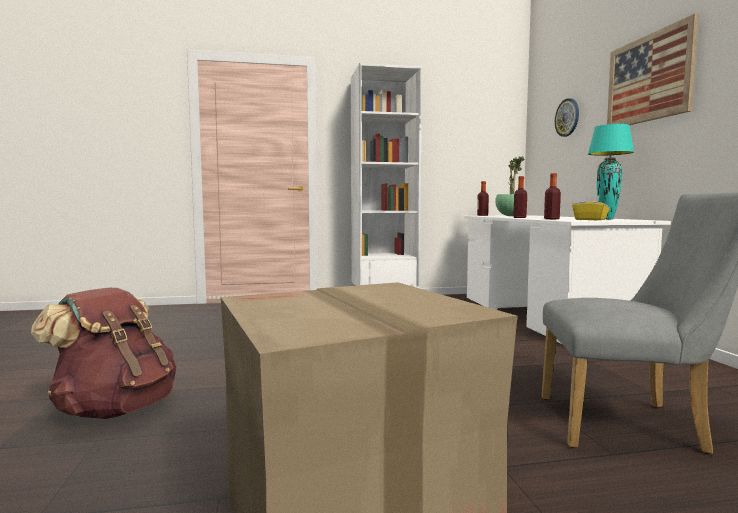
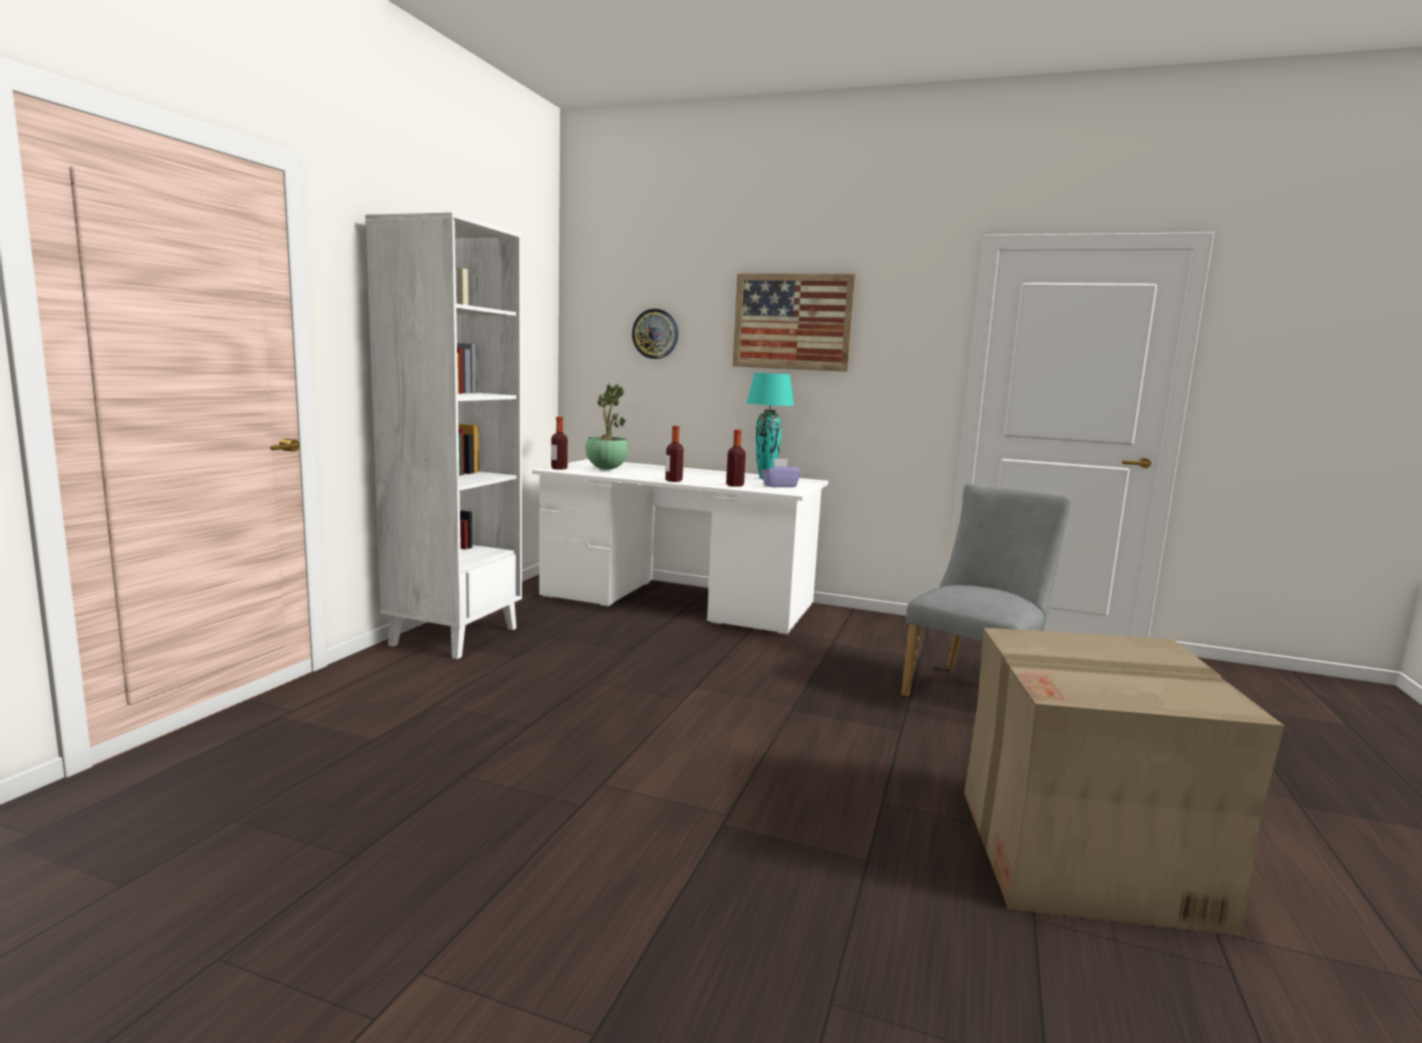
camera: 60 degrees left, 5 degrees up
brown backpack [31,288,176,419] -> none
yellow tissue box [572,196,610,220] -> purple tissue box [761,458,801,487]

